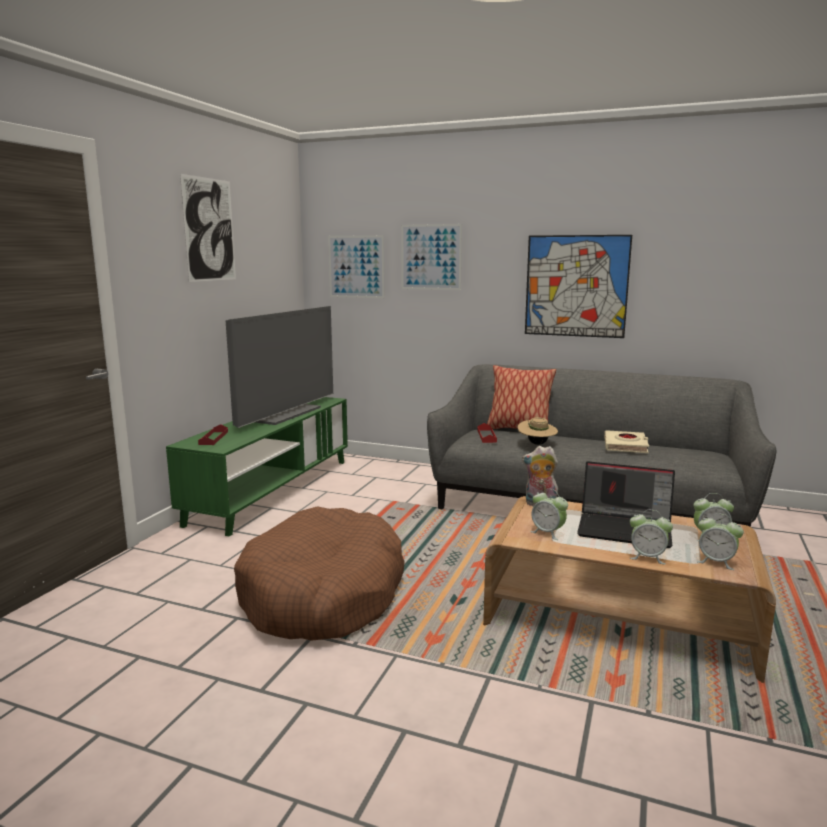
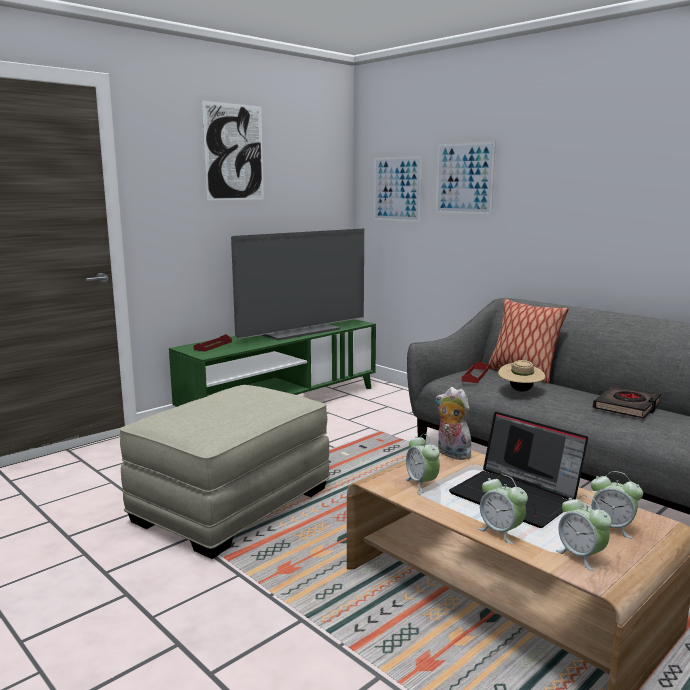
camera: 25 degrees right, 0 degrees up
brown dog bed [234,506,405,641] -> beige ottoman [119,385,329,559]
picture [525,235,632,338] -> none
beige book [604,430,649,453] -> black book [593,386,661,419]

